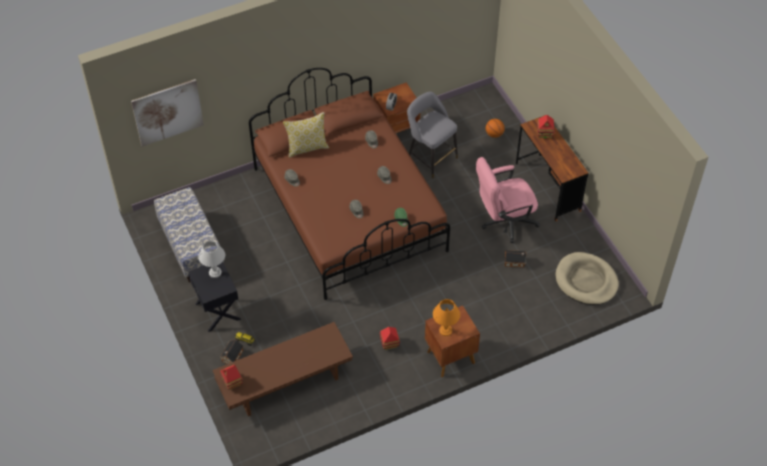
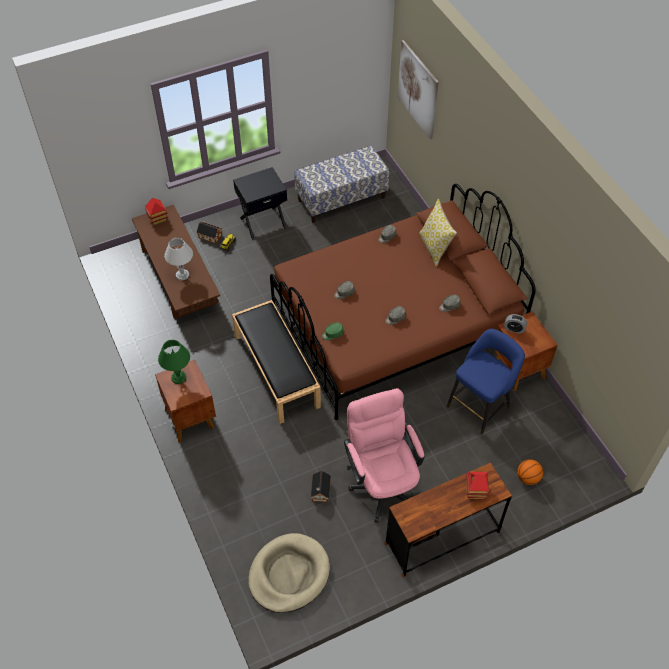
camera: 90 degrees right, 0 degrees up
white table lamp [198,241,225,278] -> white table lamp moved to [164,238,193,280]
toy house [379,327,400,350] -> none
grey stool [407,92,458,178] -> blue stool [447,329,525,434]
orange table lamp [433,299,460,336] -> green table lamp [158,340,190,384]
none -> black bench [232,300,321,424]

